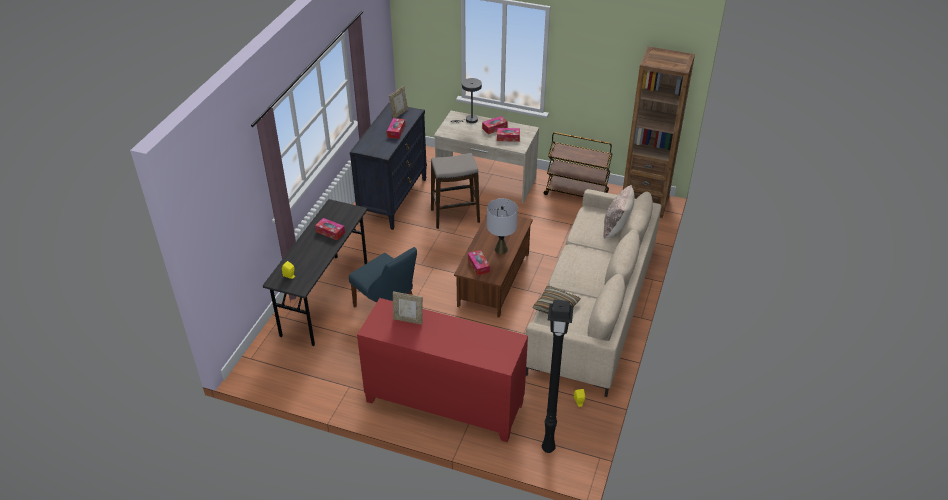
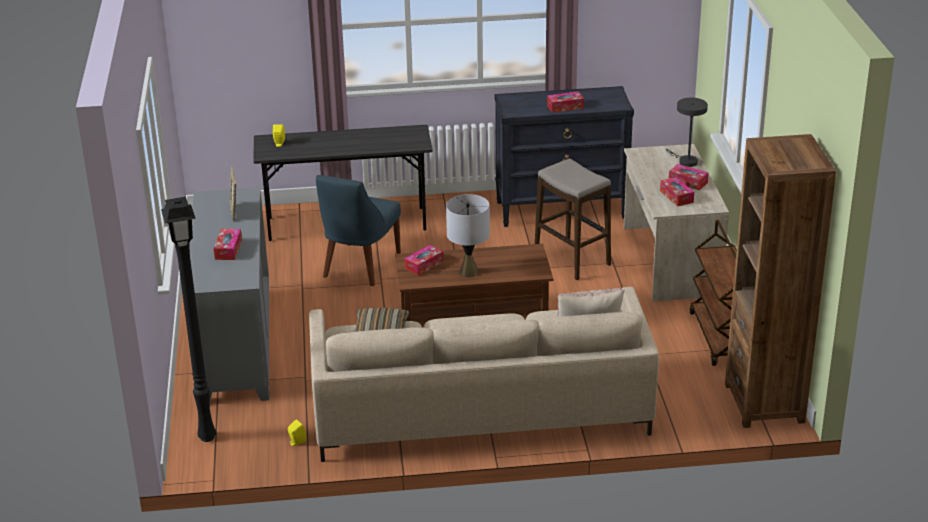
camera: 65 degrees right, 10 degrees down
tissue box [315,218,345,240] -> tissue box moved to [214,229,242,260]
red cabinet [357,298,528,442] -> grey cabinet [189,187,269,402]
picture frame [389,86,408,118] -> none

